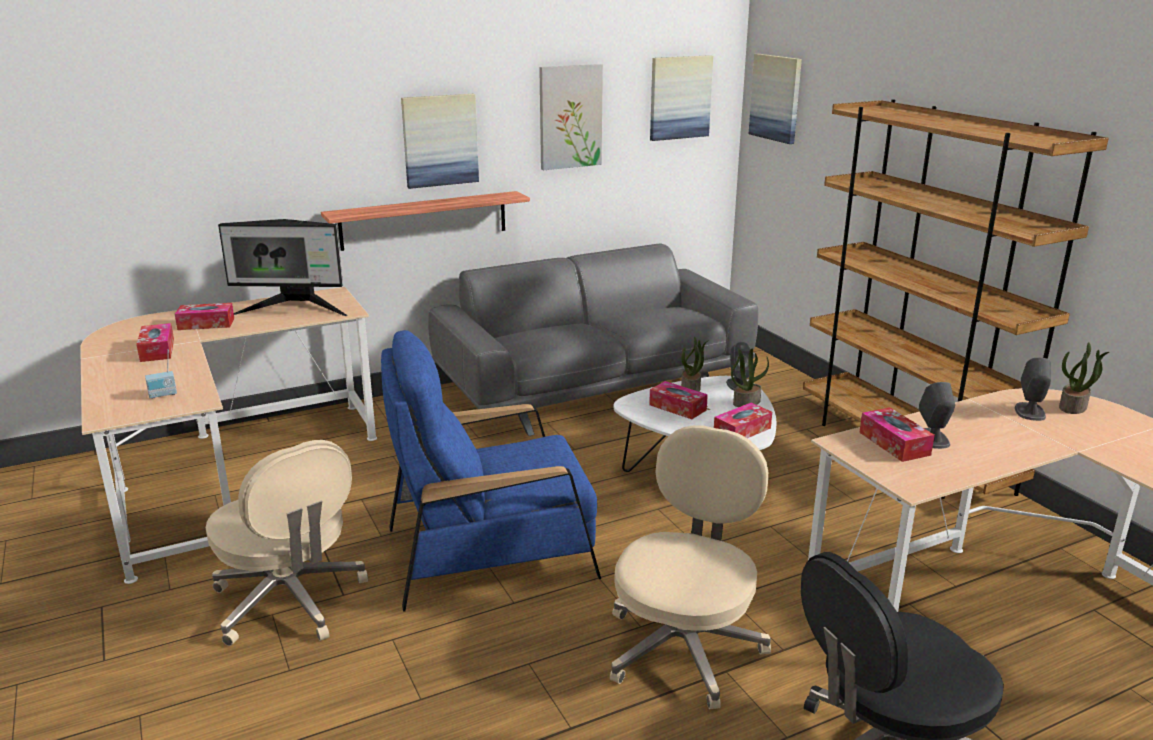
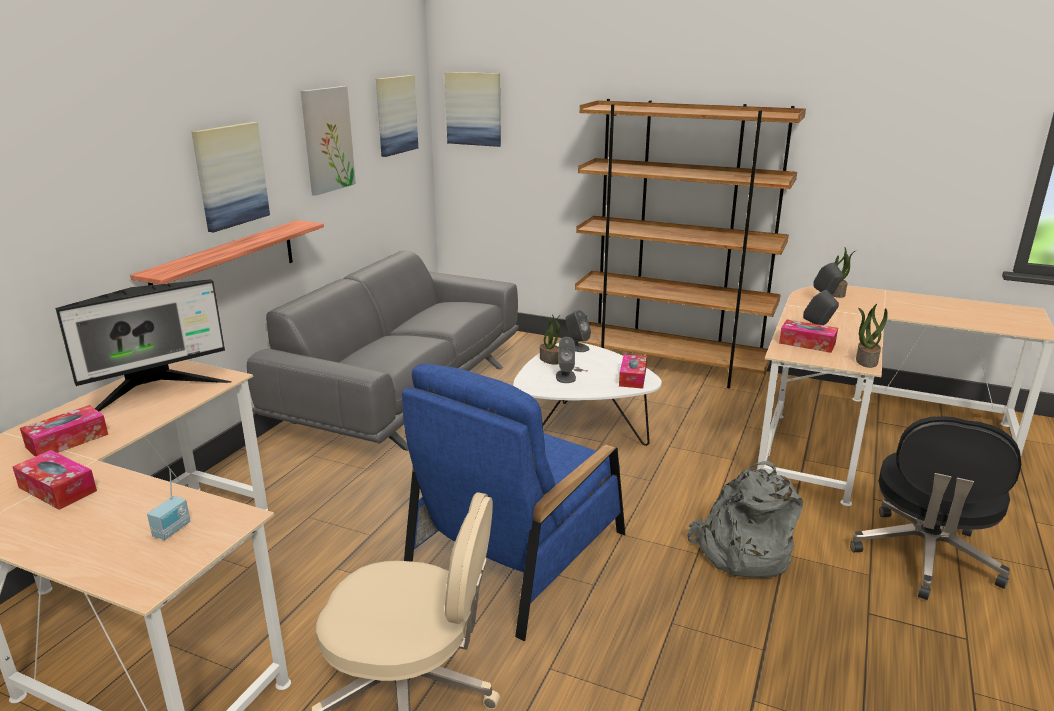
camera: 40 degrees left, 0 degrees up
beige office chair [610,425,771,709] -> grey backpack [688,461,803,578]
tissue box [649,381,708,419] -> grey speaker [556,337,576,383]
potted plant [731,349,769,407] -> potted plant moved to [856,304,888,368]

